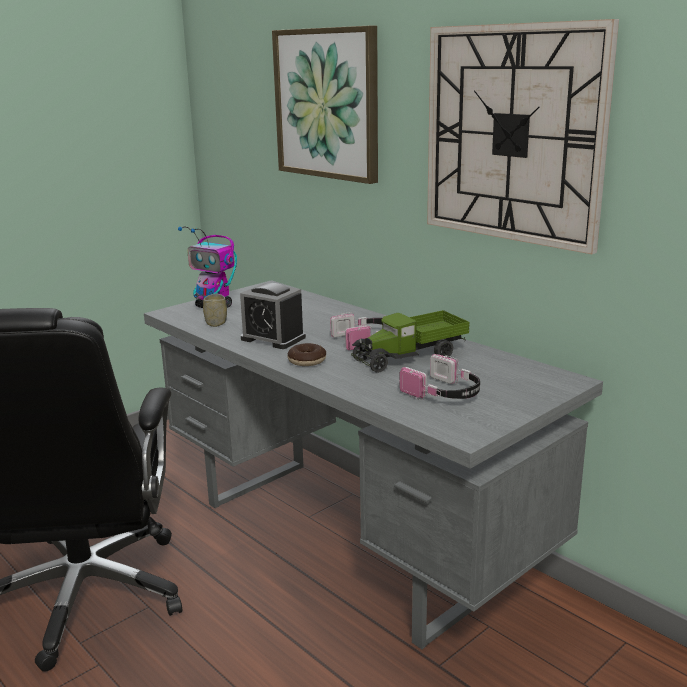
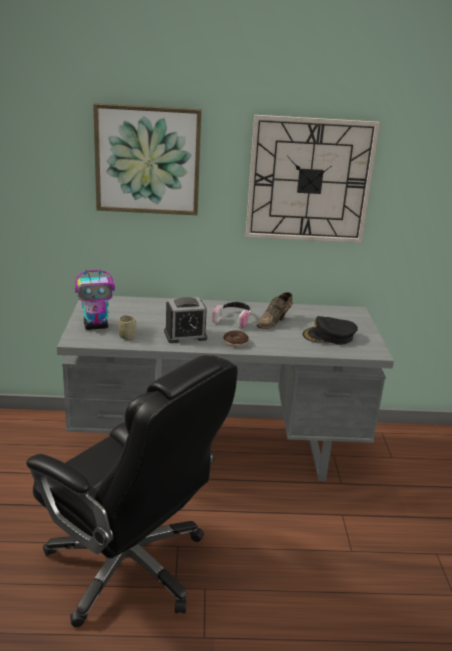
camera: 50 degrees left, 5 degrees up
toy truck [351,310,470,373] -> brown shoe [257,292,293,329]
headphones [400,354,480,400] -> black cap [302,316,358,345]

